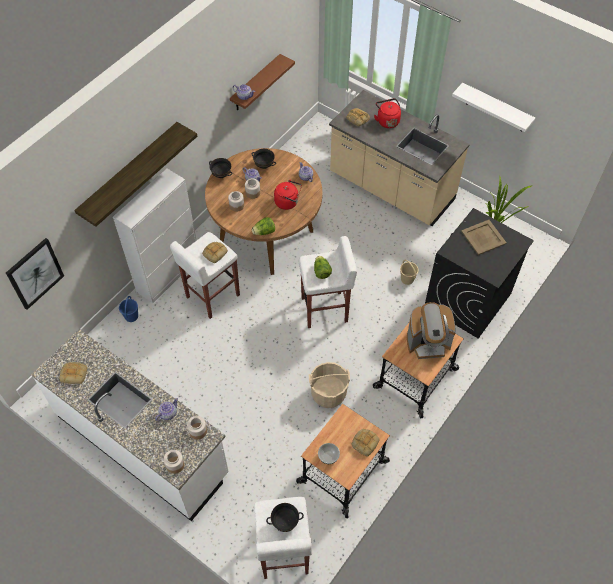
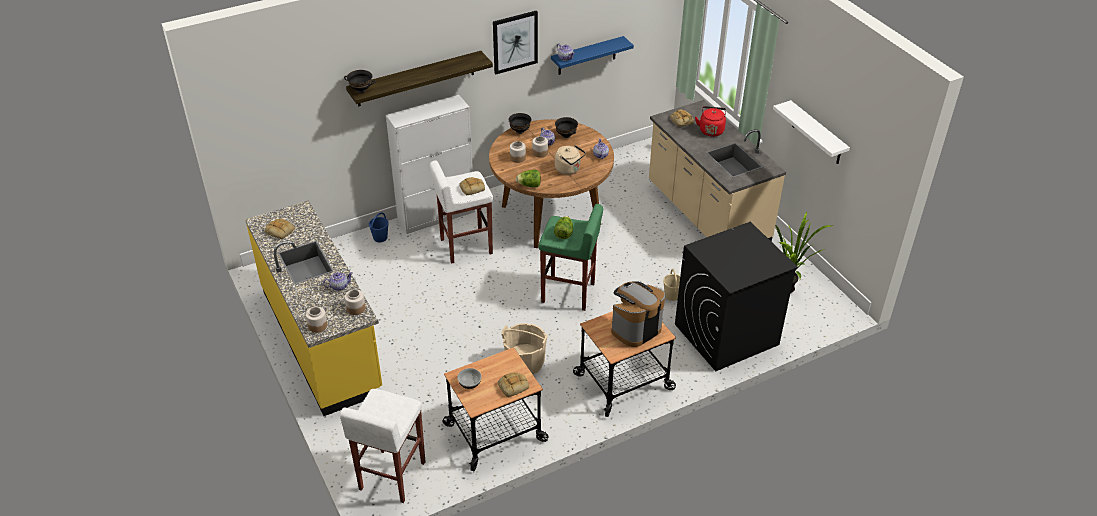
camera: 25 degrees right, 15 degrees down
picture [6,238,64,310] -> picture moved to [493,11,538,74]
white counter [31,329,229,521] -> yellow counter [245,200,382,416]
brown shelf [230,54,295,111] -> blue shelf [551,36,634,75]
black bowl [266,503,304,532] -> black bowl moved to [344,70,376,93]
red kettle [274,180,302,210] -> beige kettle [555,145,586,175]
white stool [299,236,357,328] -> green stool [538,204,603,311]
coffee machine [407,302,456,359] -> coffee machine turned 120 degrees clockwise [611,281,665,347]
beige tray [461,220,507,255] -> none

